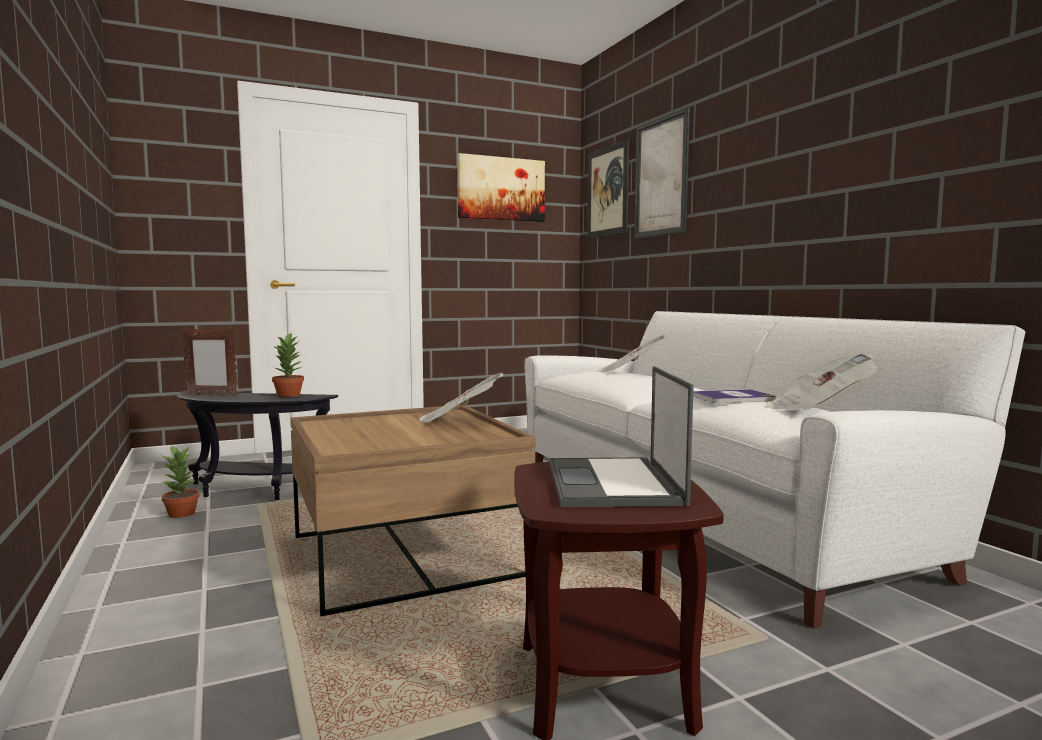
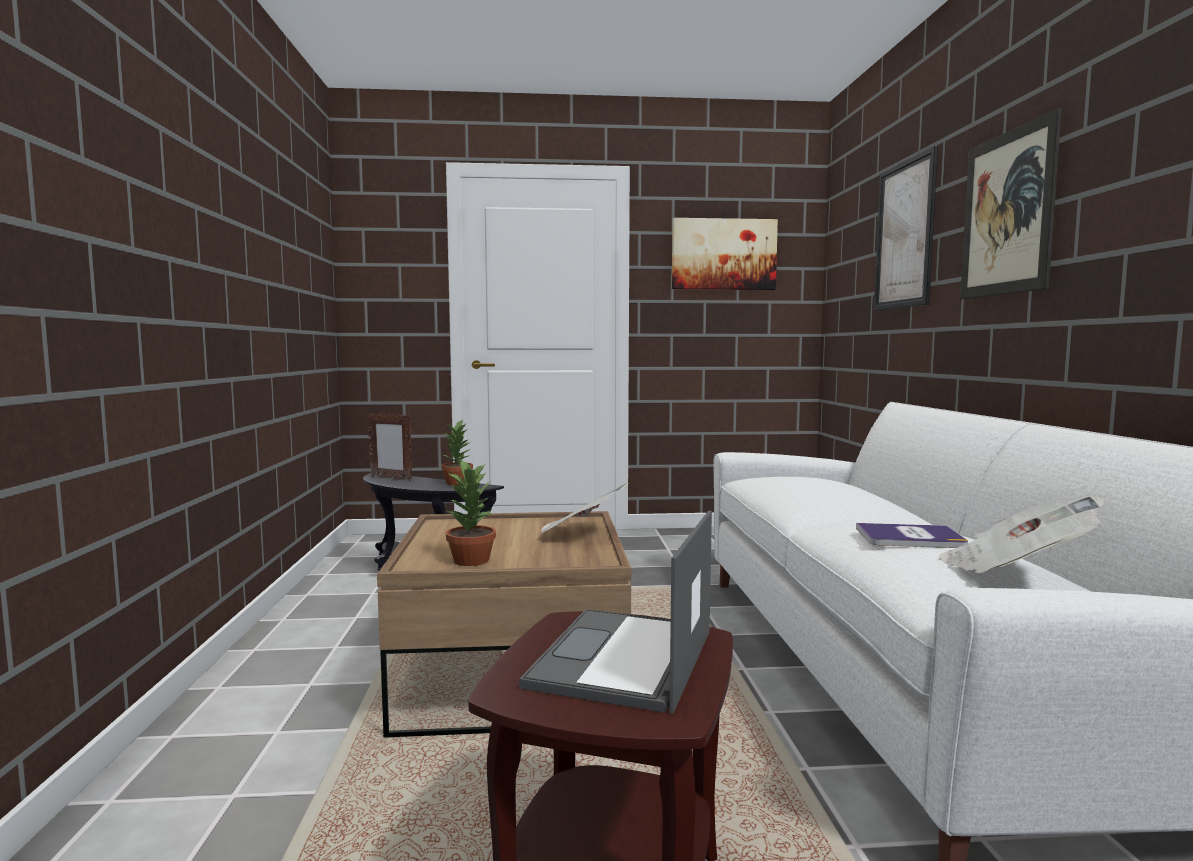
camera: 20 degrees right, 0 degrees up
potted plant [160,445,200,518] -> potted plant moved to [445,459,496,566]
picture [588,139,629,239] -> picture moved to [960,108,1062,299]
newspaper [598,335,668,372] -> none

